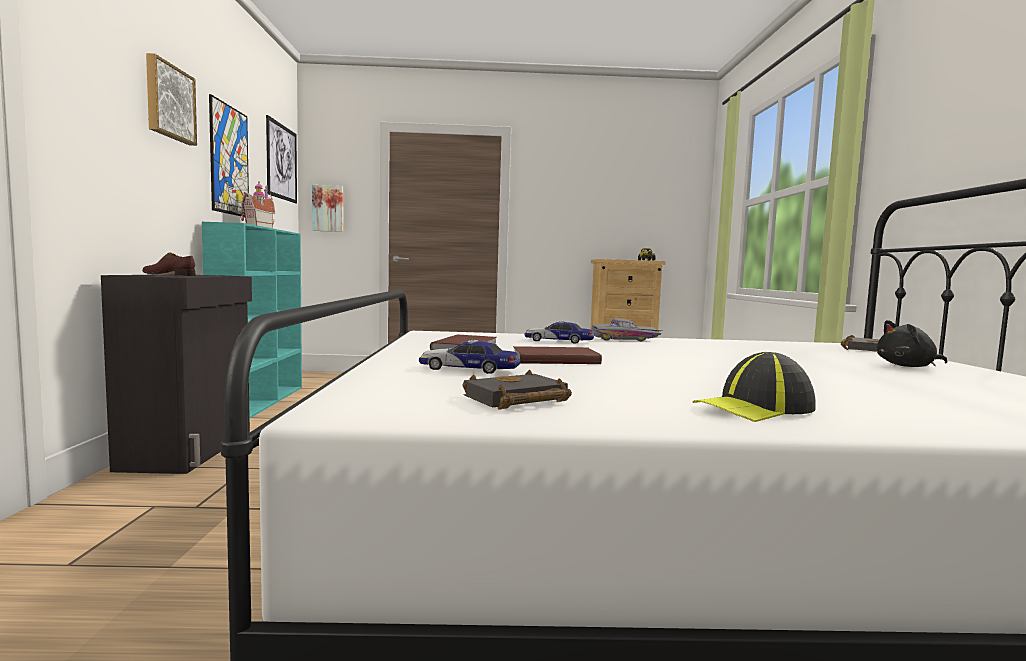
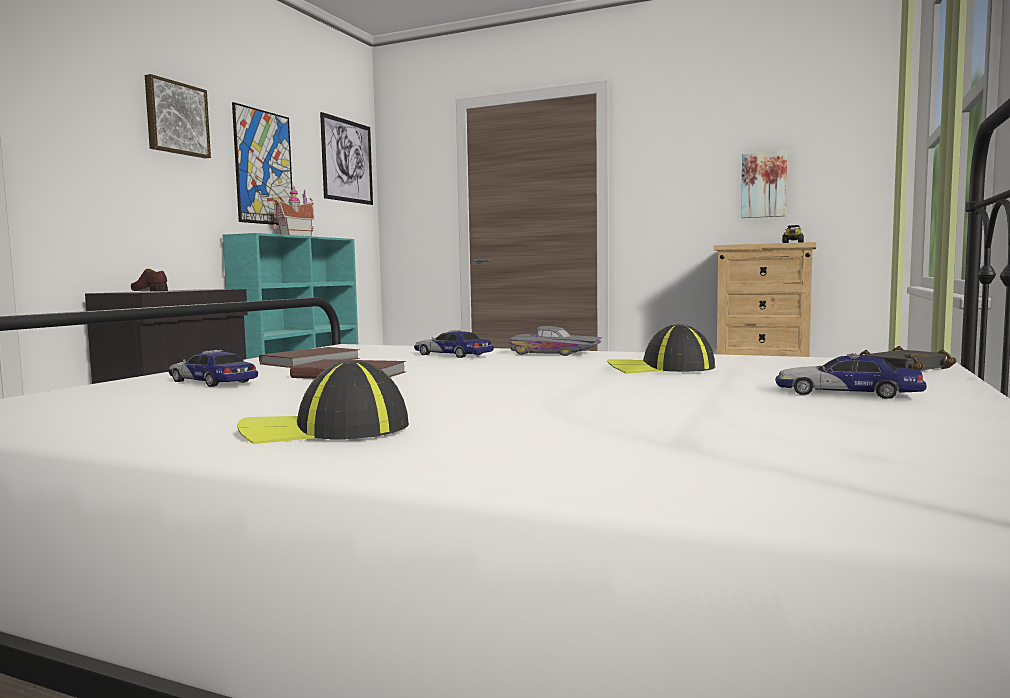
camera: 25 degrees right, 0 degrees up
picture [312,185,343,232] -> picture moved to [741,150,787,218]
black book [463,370,572,410] -> none
black plush toy [877,320,947,367] -> toy car [775,353,927,399]
none -> cap [607,324,715,374]

